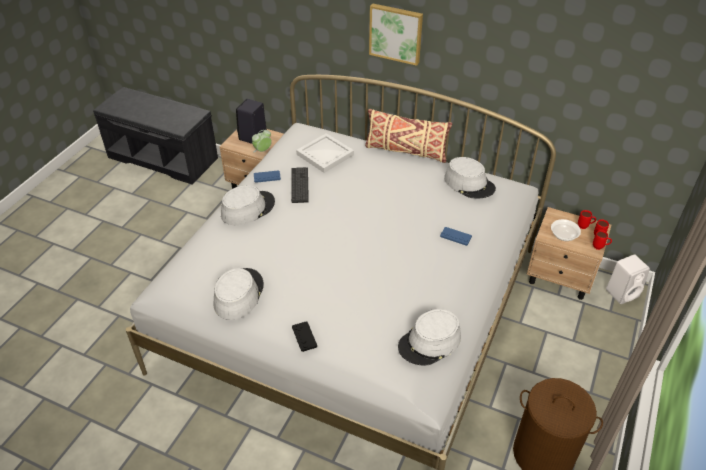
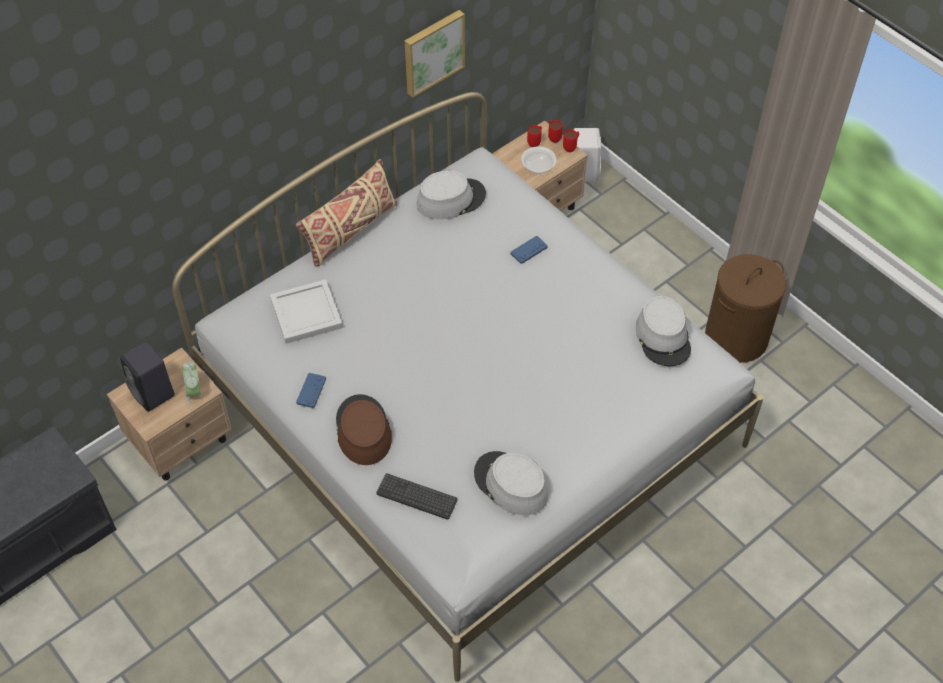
camera: 65 degrees left, 10 degrees up
grey hat [221,185,275,226] -> brown hat [336,394,392,465]
keyboard [291,167,309,203] -> keyboard moved to [376,473,458,520]
black game controller [292,321,317,352] -> none
picture [369,3,423,66] -> picture moved to [405,10,465,98]

